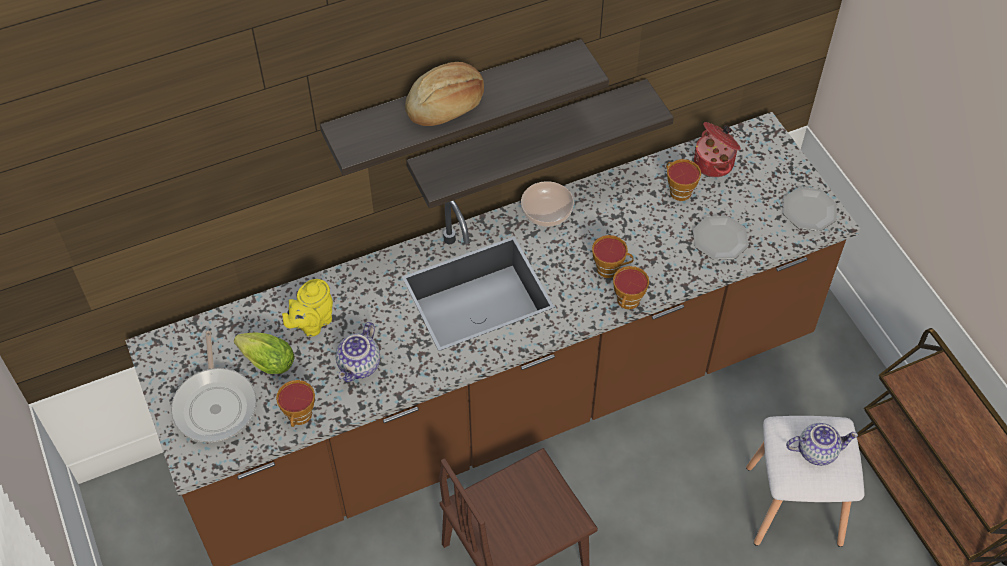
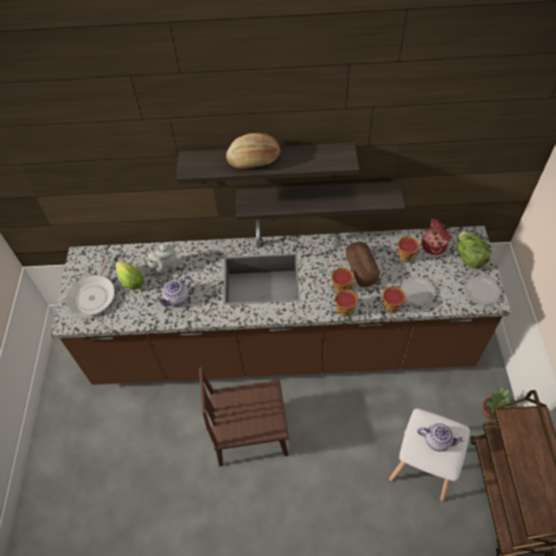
camera: 25 degrees right, 0 degrees up
cup [276,380,315,427] -> cup moved to [383,286,406,313]
yellow teapot [282,279,333,337] -> grey teapot [142,243,176,275]
bowl [521,181,574,227] -> none
none -> bread [346,242,380,287]
none -> lettuce [457,231,491,269]
none -> potted plant [482,386,509,420]

